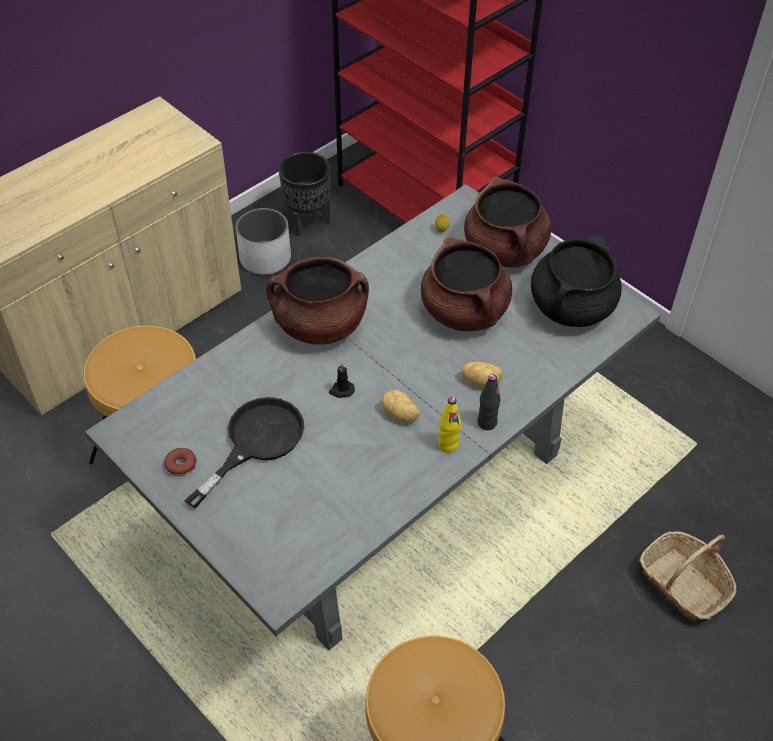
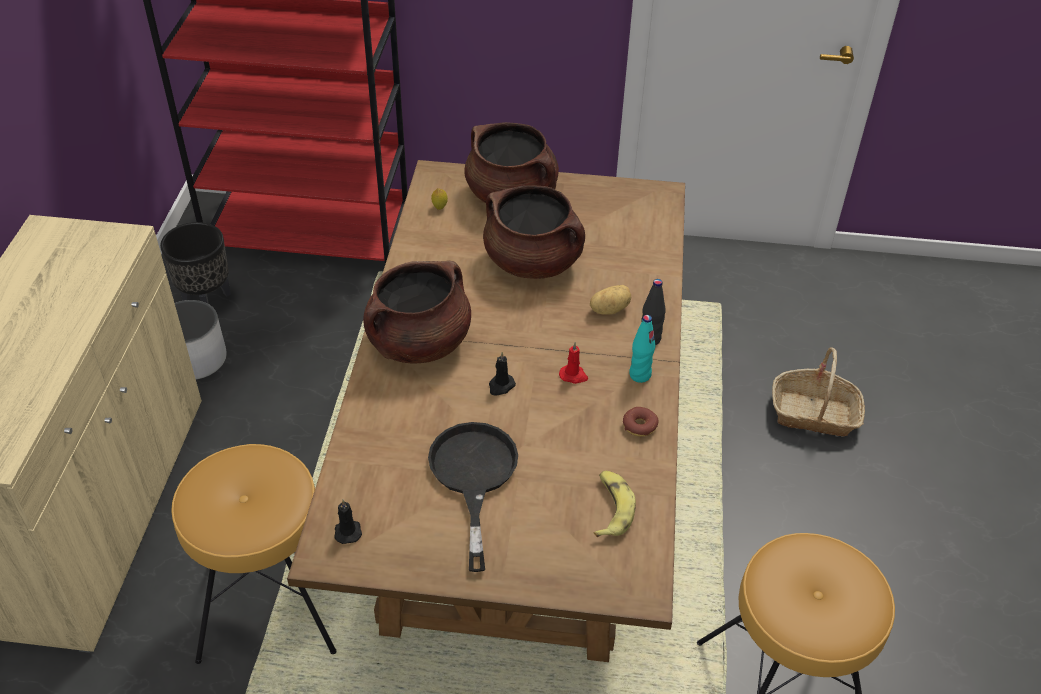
camera: 40 degrees left, 5 degrees down
grey dining table [85,184,661,650] -> brown dining table [287,160,685,662]
donut [164,448,197,476] -> donut moved to [623,407,659,437]
potato [381,389,420,423] -> red candle [559,342,588,384]
yellow bottle [438,397,461,453] -> turquoise bottle [629,315,656,383]
black cooking pot [531,235,622,327] -> none
none -> black candle [334,500,362,544]
none -> banana [594,471,636,537]

